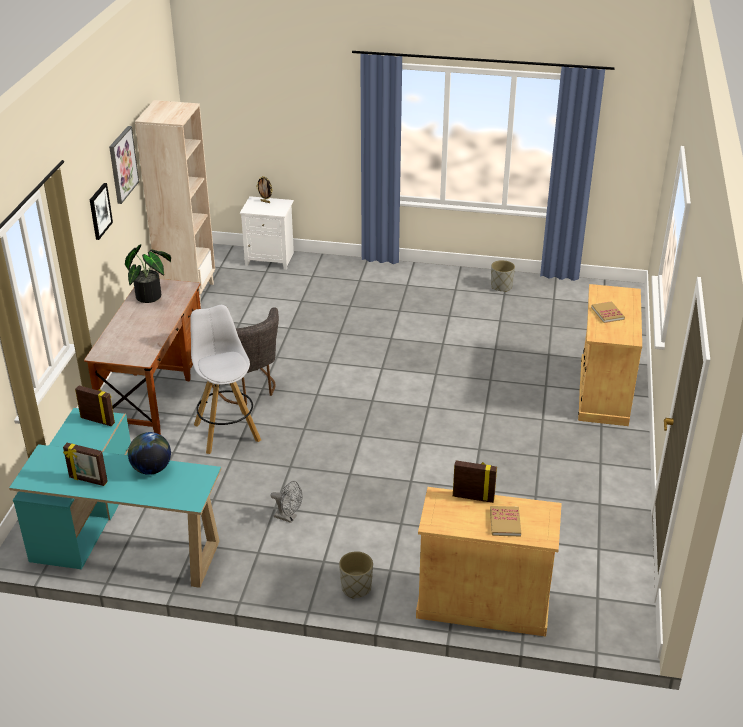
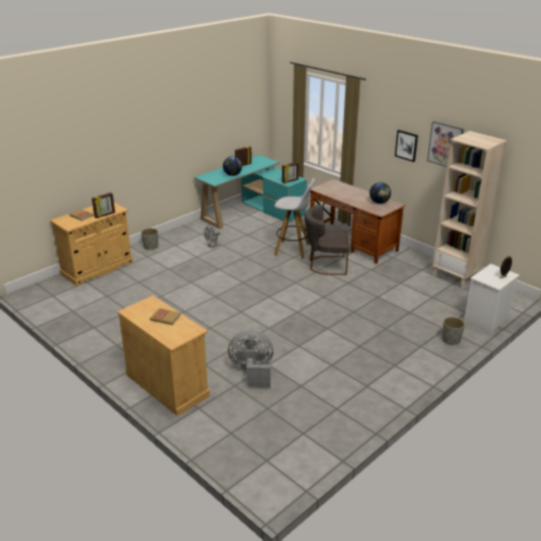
camera: 125 degrees right, 5 degrees down
potted plant [125,244,171,303] -> globe [370,182,391,204]
grey planter [491,260,515,292] -> grey planter moved to [442,317,465,345]
none -> grey fan [228,331,273,387]

